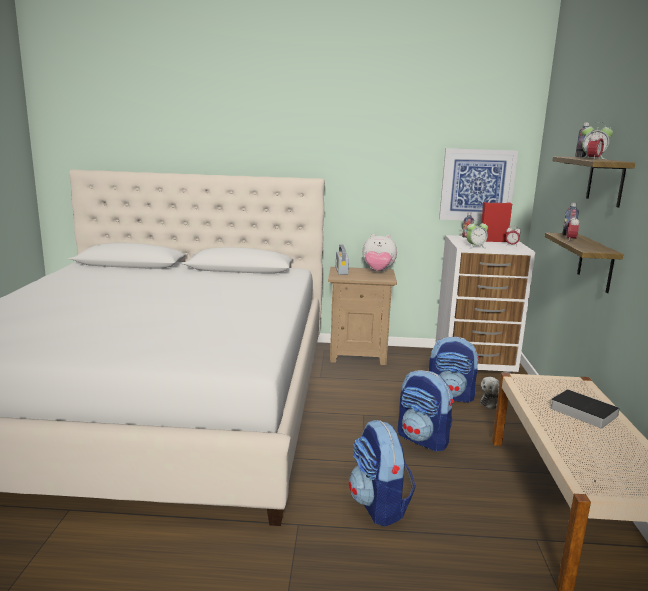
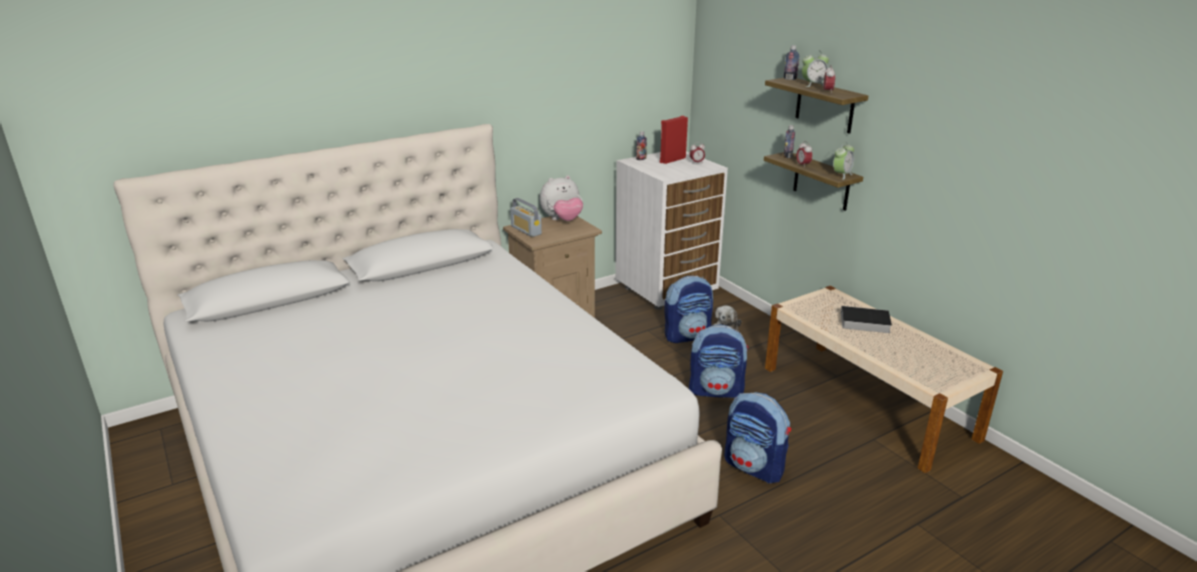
camera: 35 degrees left, 10 degrees up
picture [439,148,518,221] -> none
alarm clock [466,220,488,248] -> alarm clock moved to [833,142,854,180]

